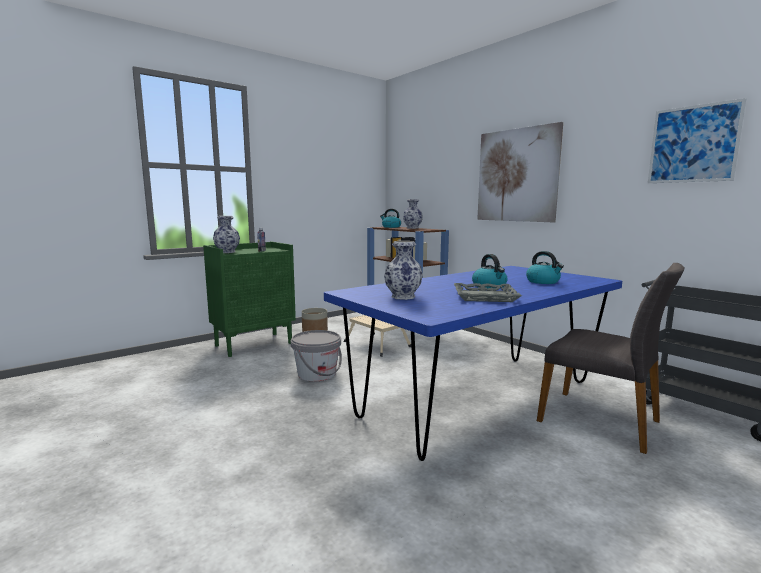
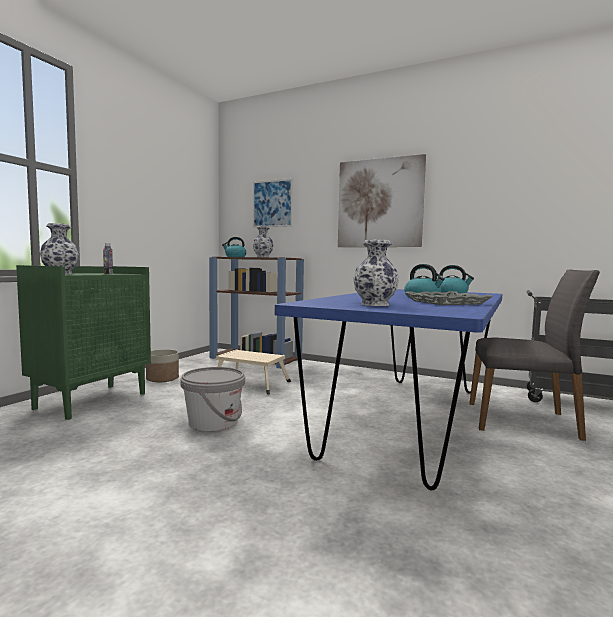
camera: 25 degrees left, 5 degrees down
picture [648,98,746,183] -> picture moved to [253,178,293,228]

